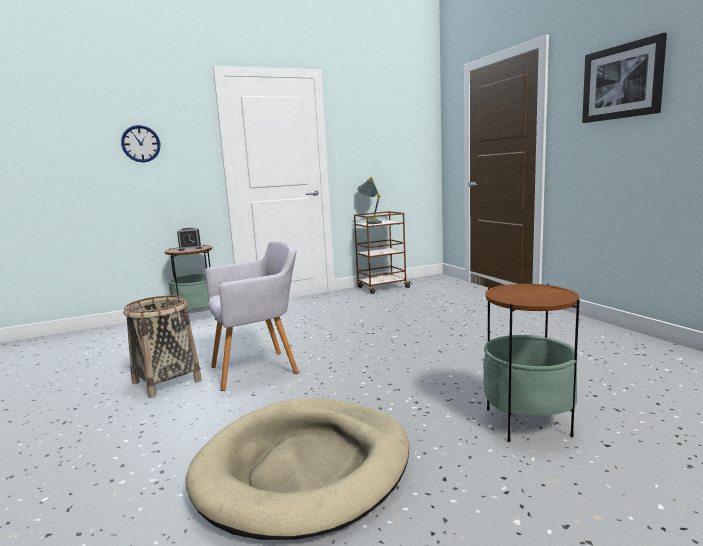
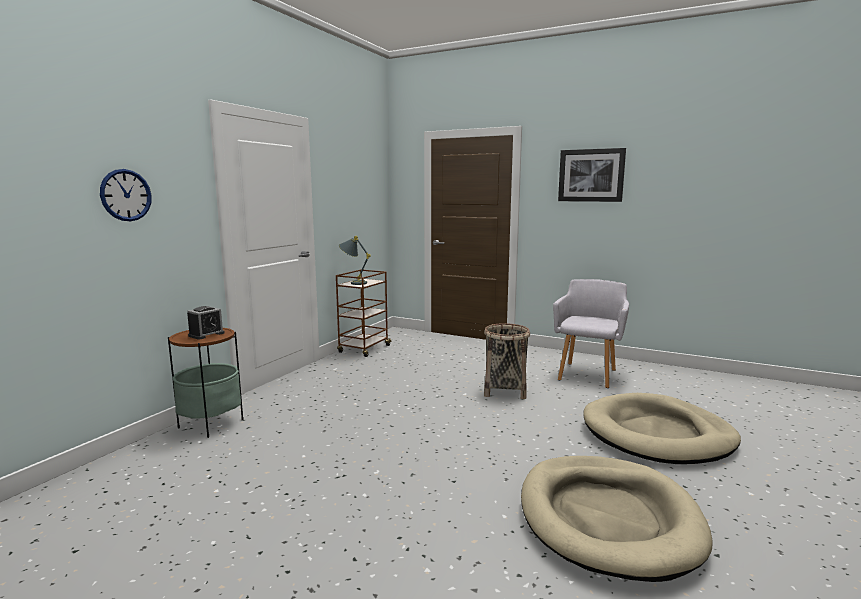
camera: 40 degrees left, 0 degrees up
basket [123,295,202,398] -> basket moved to [484,323,530,399]
grey armchair [205,241,299,391] -> grey armchair moved to [553,279,629,388]
side table [483,284,580,442] -> beige dog bed [583,393,741,464]

